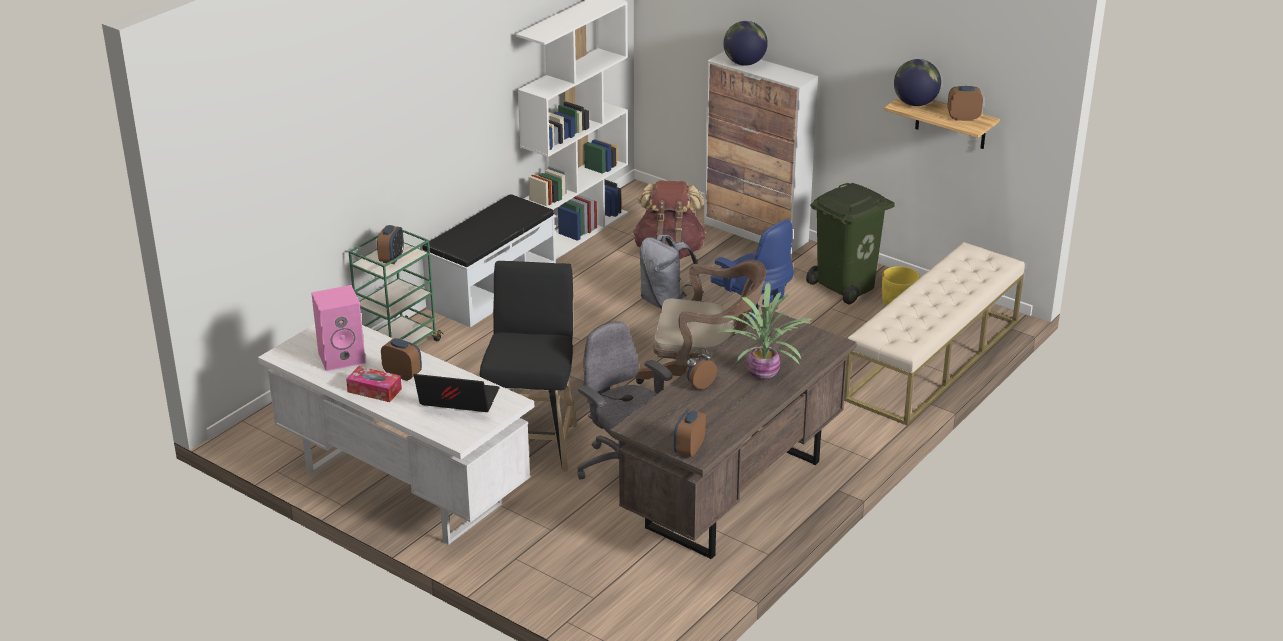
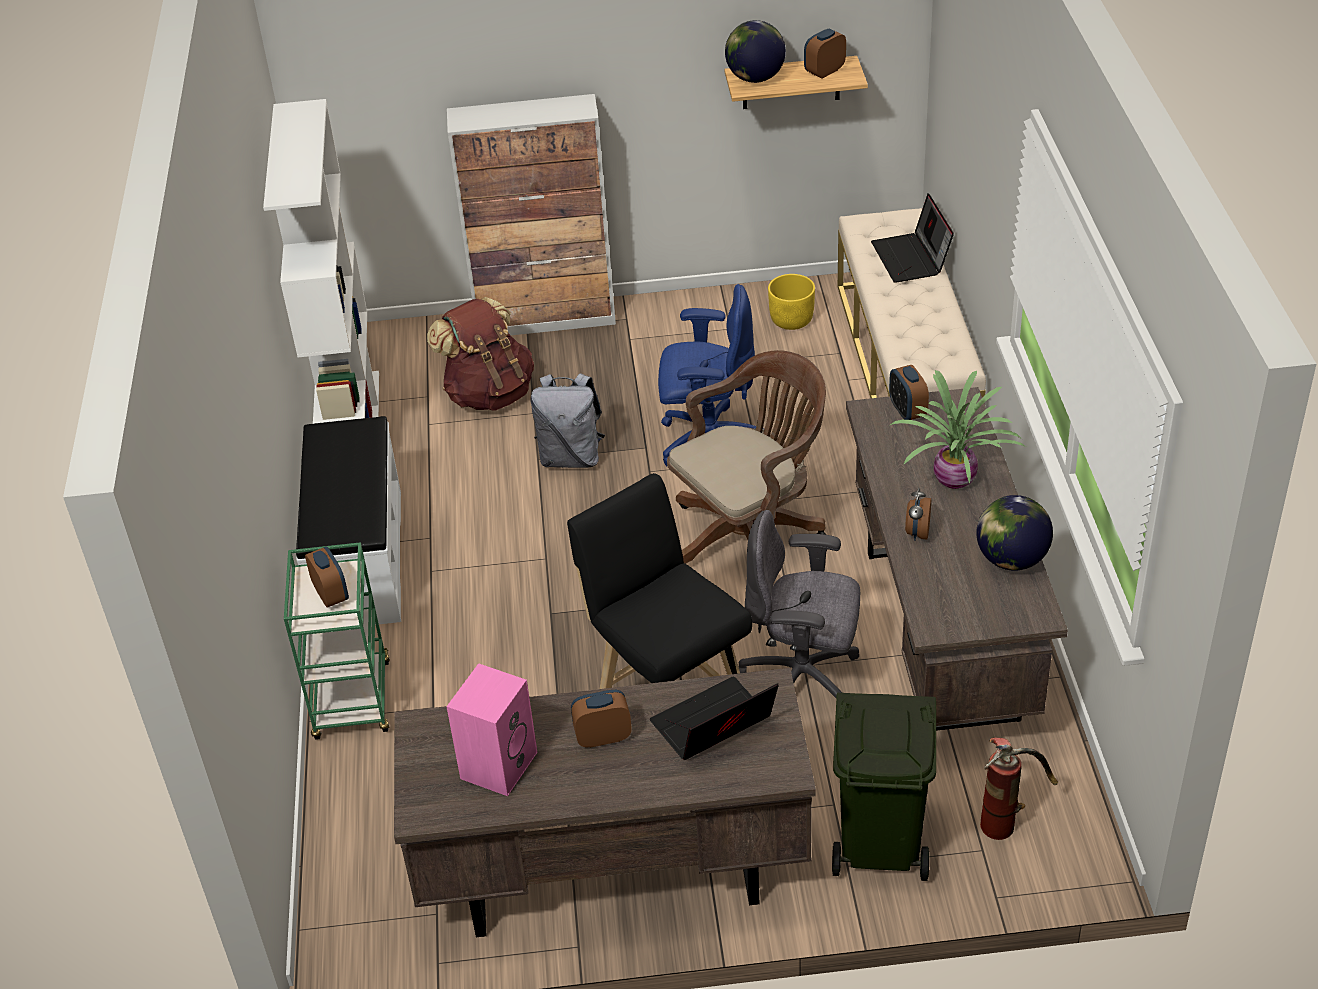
camera: 40 degrees left, 10 degrees up
white desk [258,324,534,545] -> brown desk [394,668,816,937]
tissue box [346,366,402,402] -> none
alarm clock [674,409,706,457] -> alarm clock moved to [889,365,929,420]
globe [723,21,768,66] -> globe moved to [976,495,1053,570]
green trash can [806,183,895,304] -> green trash can moved to [832,693,936,881]
none -> laptop [871,193,954,283]
none -> fire extinguisher [980,737,1058,840]

